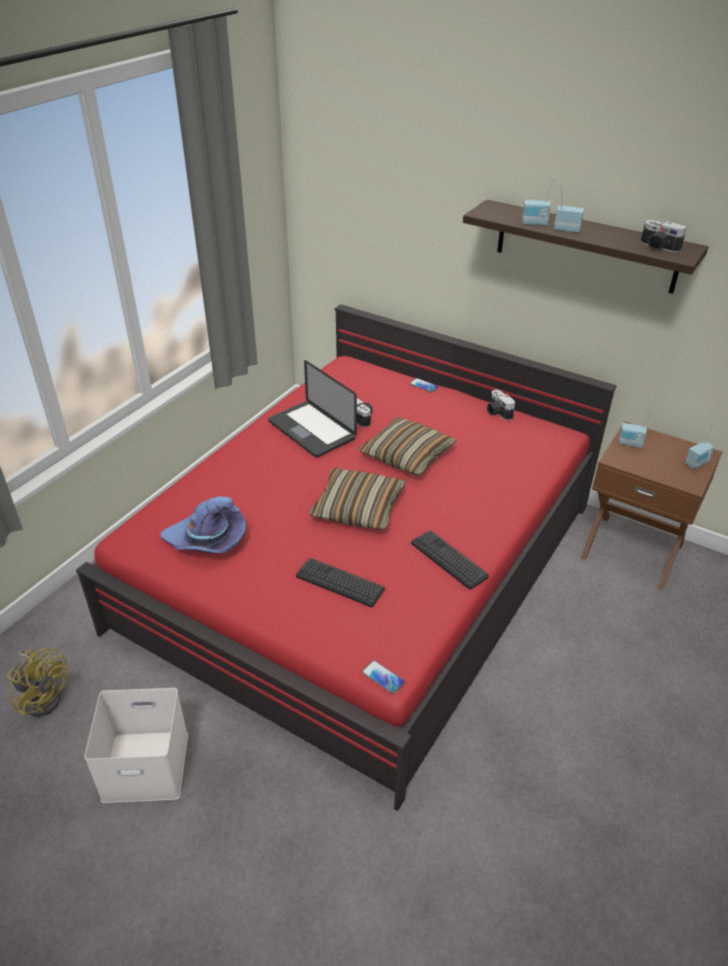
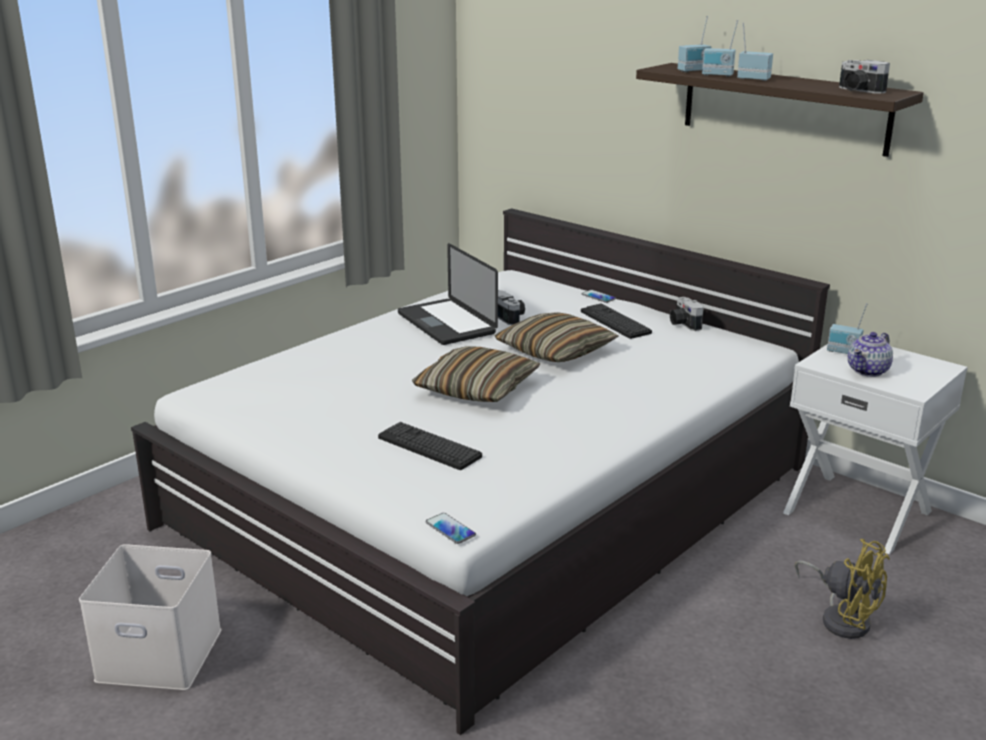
camera: 10 degrees right, 15 degrees down
yellow fan [7,648,68,717] -> yellow fan moved to [795,539,890,639]
red bed [76,304,617,811] -> white bed [131,208,830,735]
purple hat [160,496,246,553] -> none
keyboard [411,530,489,590] -> keyboard moved to [581,303,652,339]
brown nightstand [581,421,722,590] -> white nightstand [783,344,968,554]
radio [685,423,715,469] -> radio moved to [678,16,711,72]
none -> teapot [848,332,893,377]

